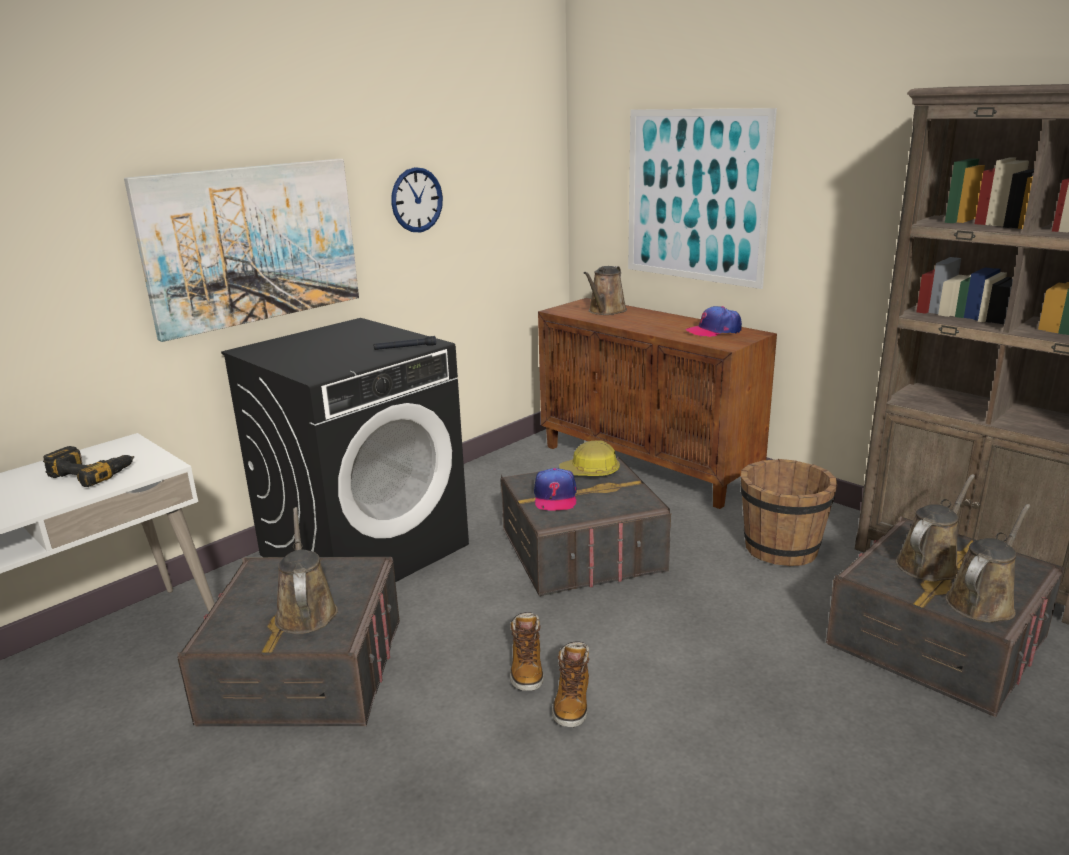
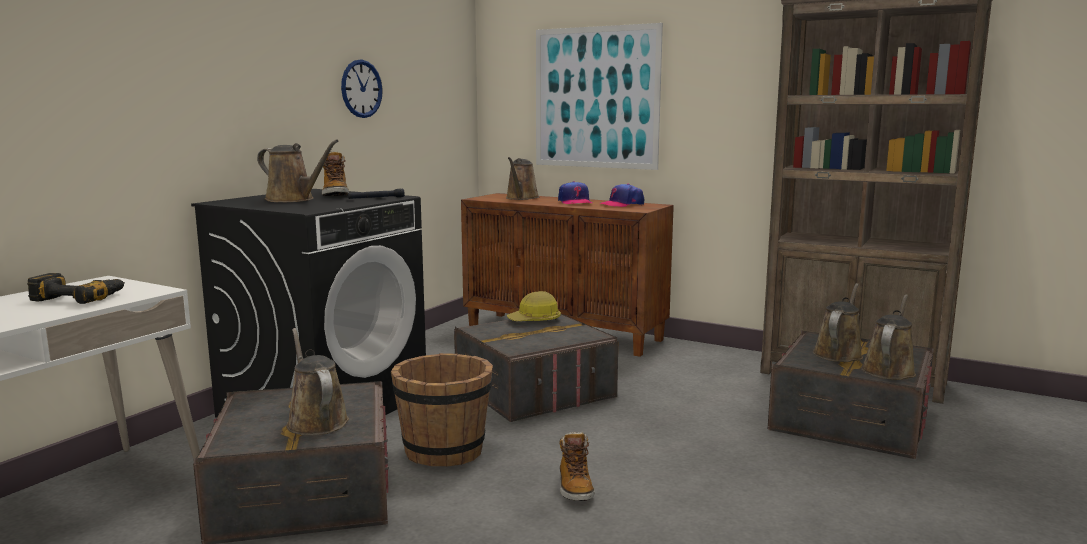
camera: 15 degrees left, 10 degrees down
picture [124,159,359,342] -> none
boot [510,612,544,691] -> boot moved to [322,151,349,196]
cap [534,468,577,511] -> cap moved to [558,181,593,204]
brown bucket [740,459,837,566] -> brown bucket moved to [391,353,493,467]
none -> brown watering can [257,139,338,202]

